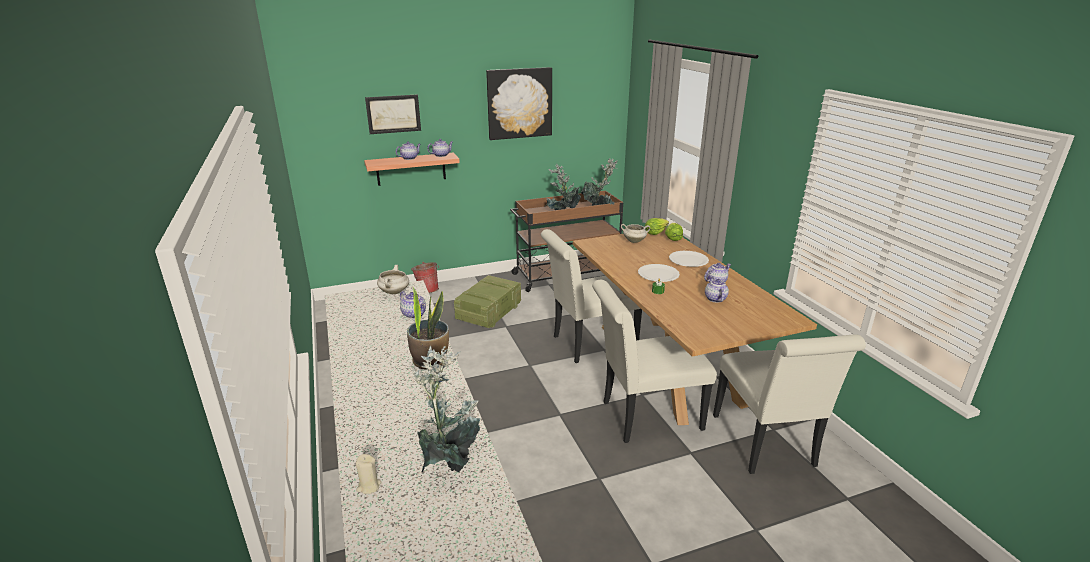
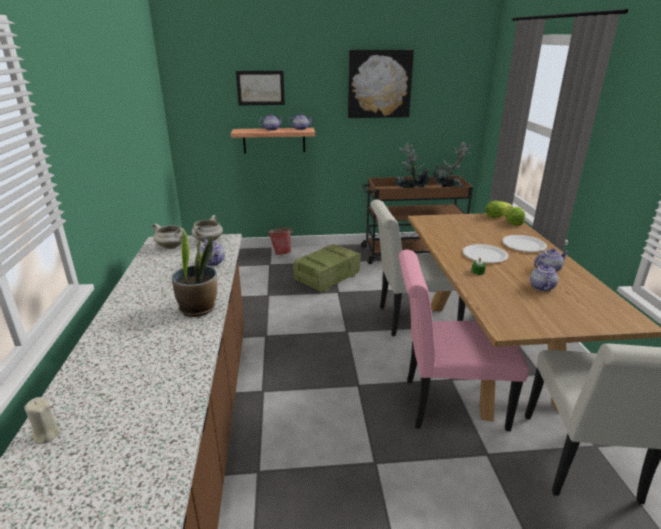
camera: 15 degrees right, 0 degrees up
potted plant [410,346,480,473] -> none
white chair [592,280,717,443] -> pink chair [399,250,529,431]
white cooking pot [621,224,650,243] -> white cooking pot moved to [152,223,183,249]

